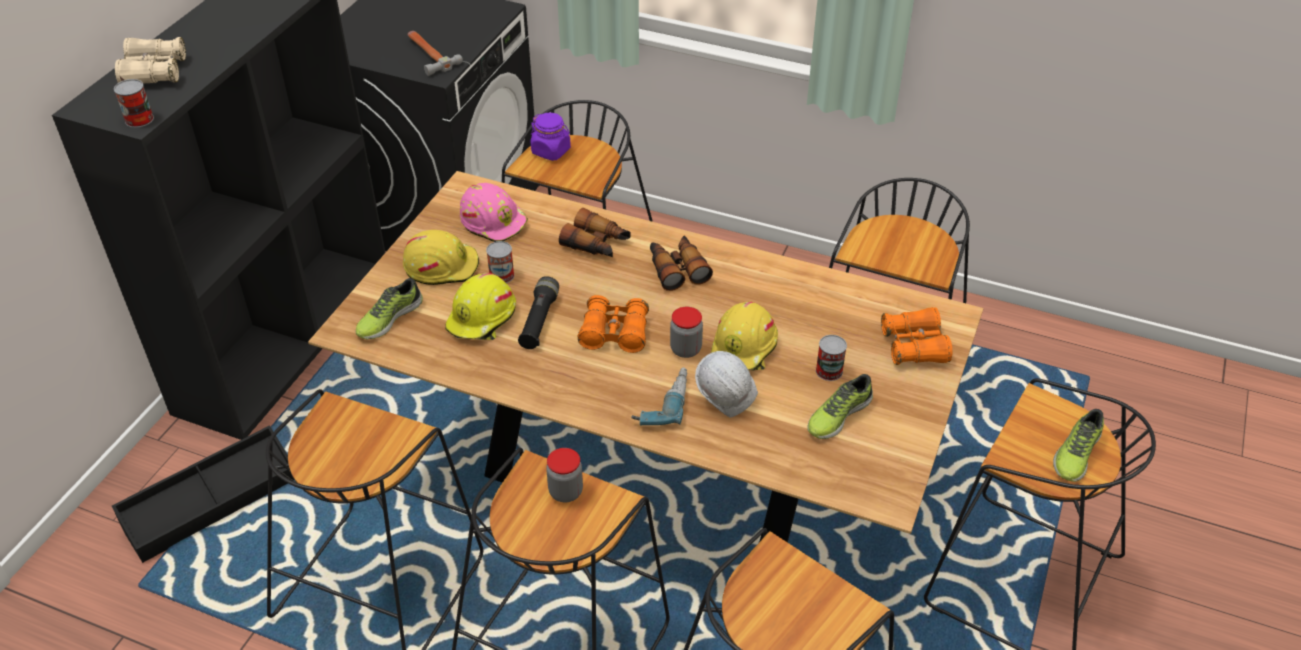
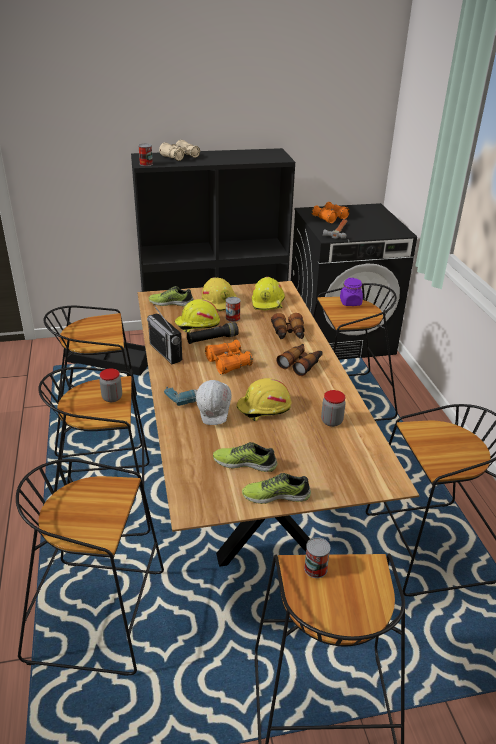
camera: 55 degrees right, 10 degrees down
pink hard hat [460,183,528,242] -> yellow hard hat [252,277,285,311]
jar [670,307,703,358] -> jar moved to [321,390,346,427]
can [816,335,847,381] -> can moved to [304,537,331,578]
orange binoculars [881,307,952,365] -> orange binoculars moved to [312,202,349,224]
shoe [1053,409,1104,482] -> shoe moved to [242,473,311,504]
none -> radio [147,304,182,364]

